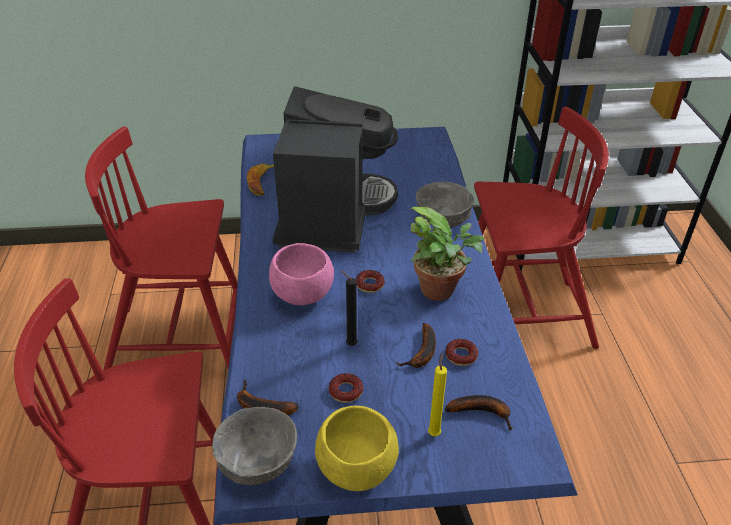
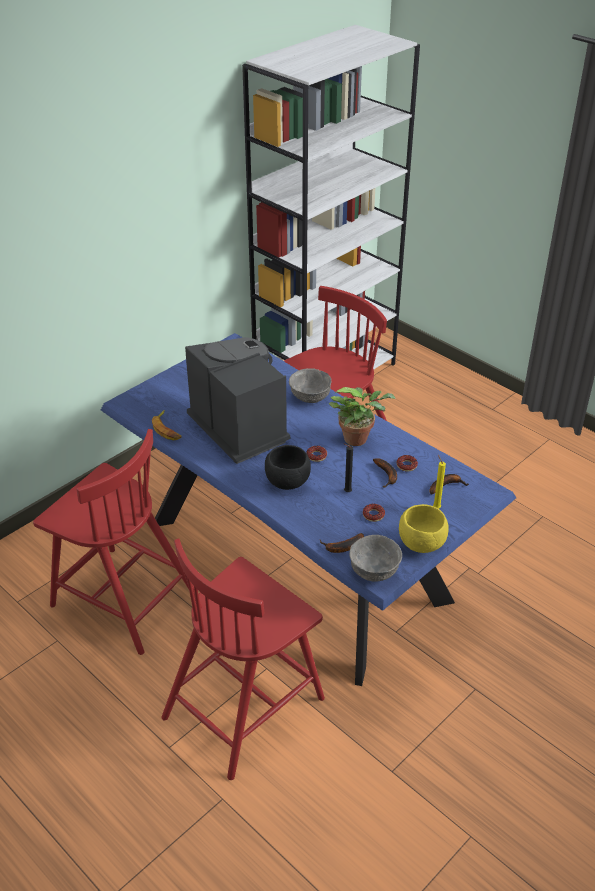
camera: 40 degrees left, 0 degrees up
red chair [85,127,238,370] -> red chair turned 105 degrees counterclockwise [33,429,199,655]
pink bowl [269,243,334,305] -> black bowl [265,445,311,490]

